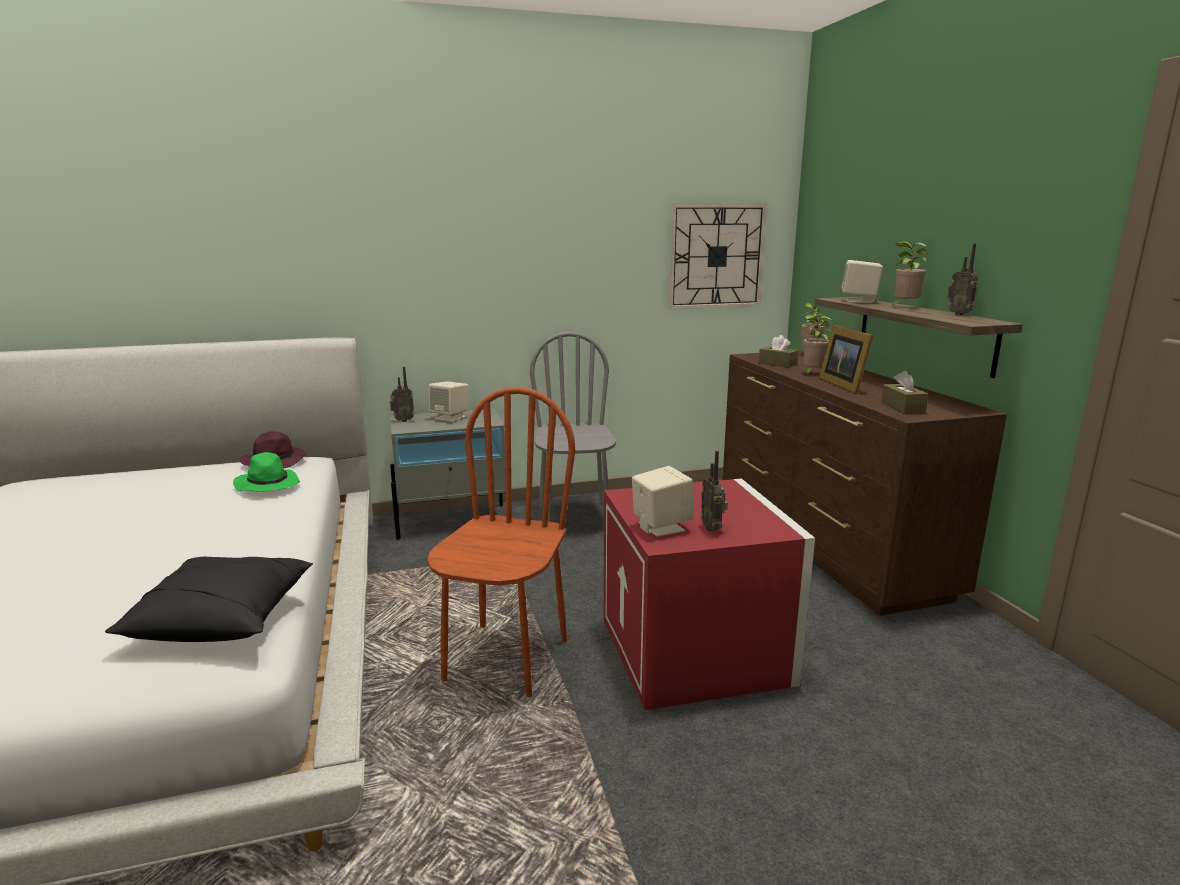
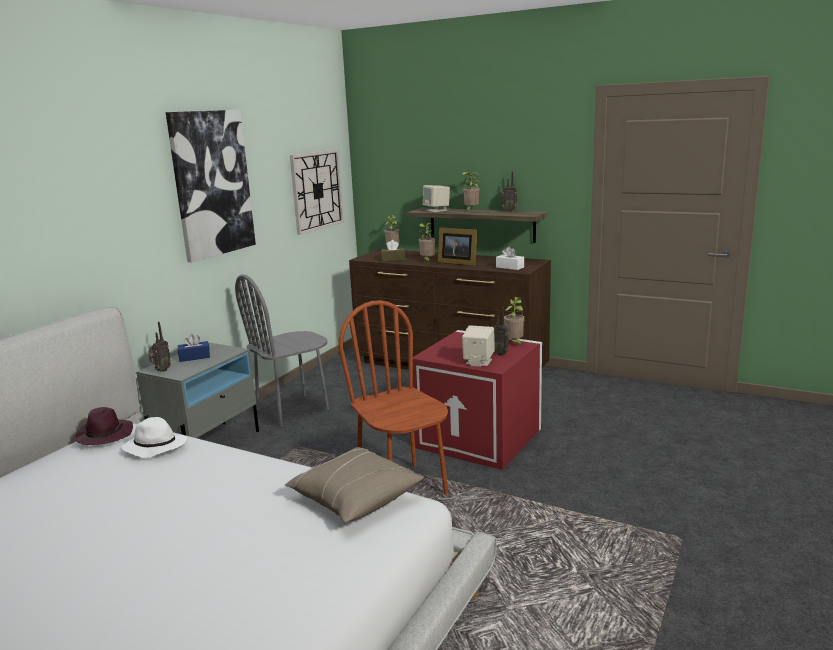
camera: 45 degrees left, 0 degrees up
black pillow [105,556,313,642] -> beige pillow [285,447,424,522]
green hat [233,452,300,492] -> white hat [122,417,187,458]
beige speaker [429,381,469,422] -> blue tissue box [178,334,210,362]
grey chair [530,332,616,521] -> grey chair turned 75 degrees counterclockwise [235,274,329,426]
brown tissue box [881,370,928,413] -> white tissue box [496,246,524,270]
none -> picture [166,110,256,263]
none -> potted plant [504,297,525,346]

